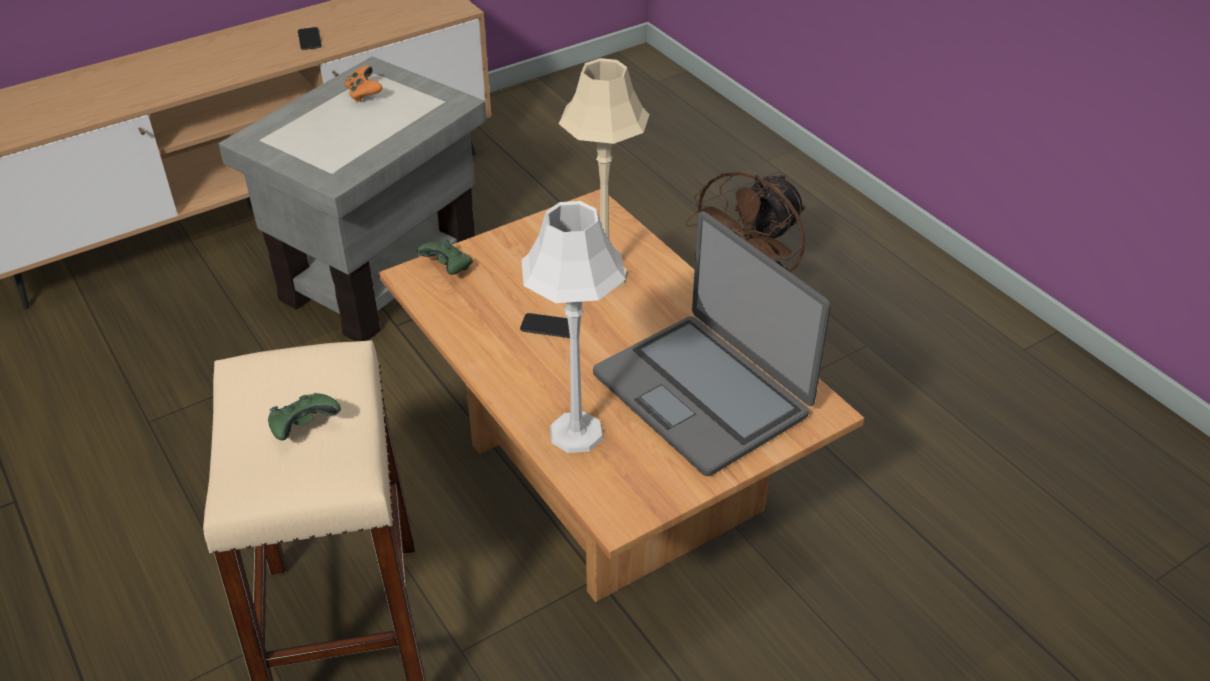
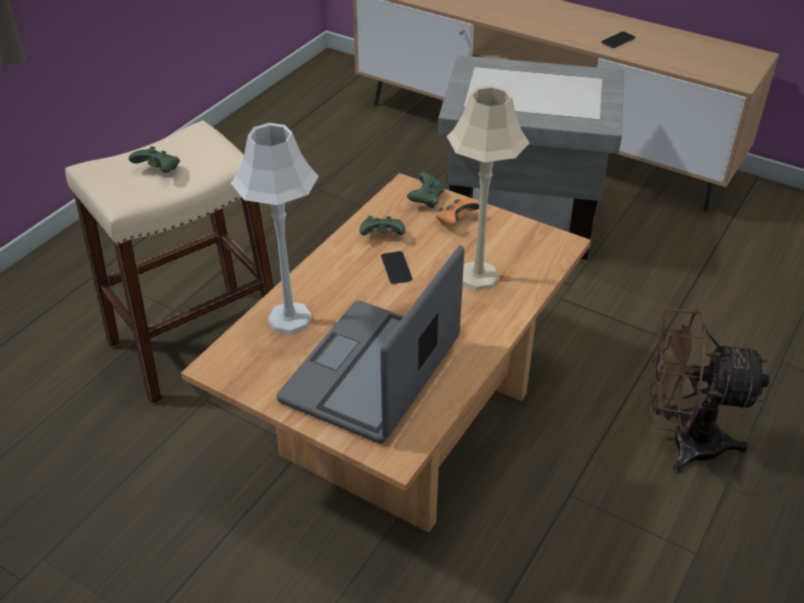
camera: 65 degrees right, 0 degrees up
orange game controller [344,65,383,103] -> orange game controller moved to [436,199,480,226]
none -> green game controller [359,216,405,235]

